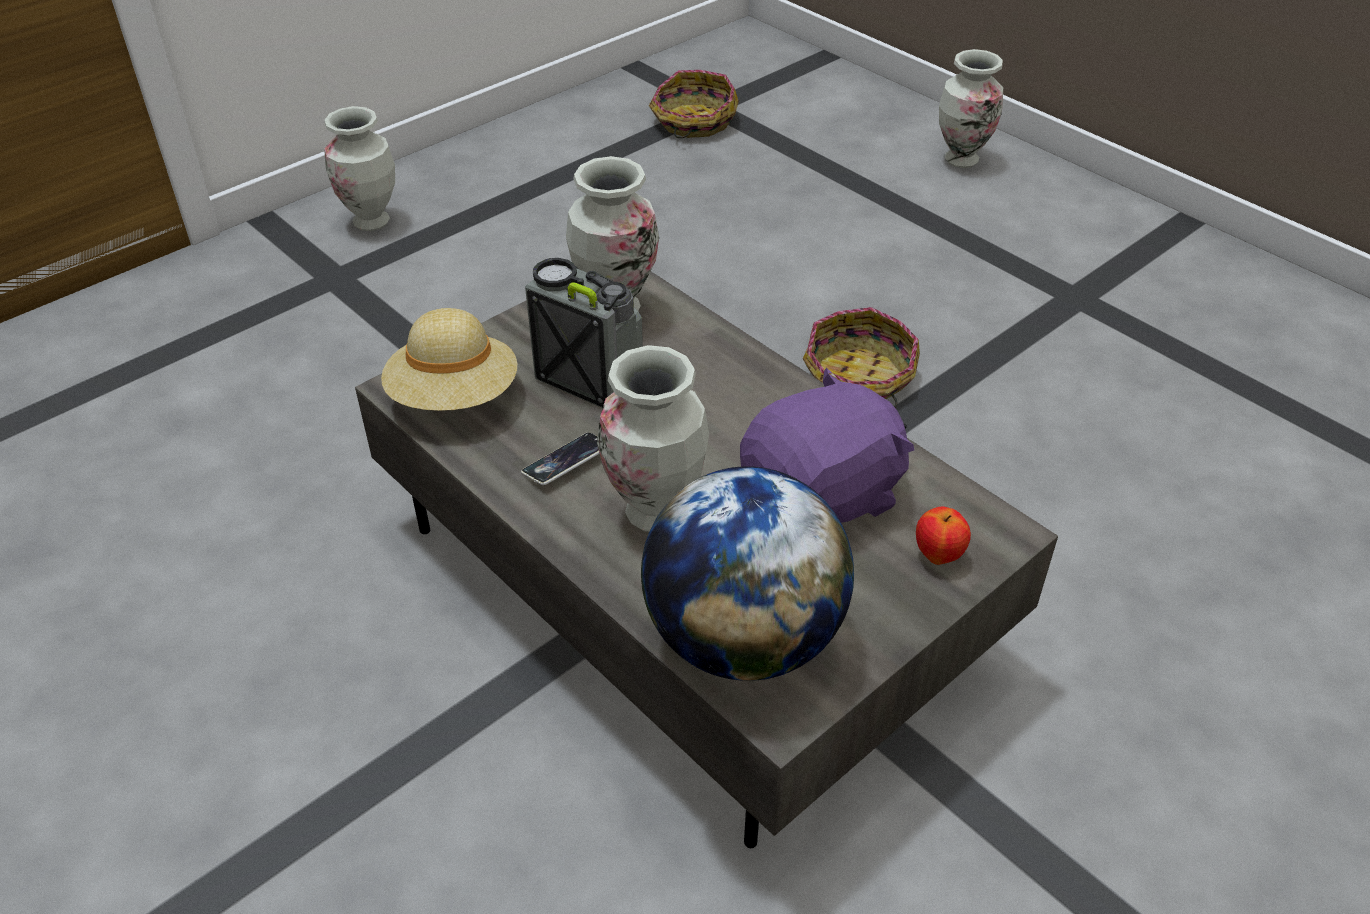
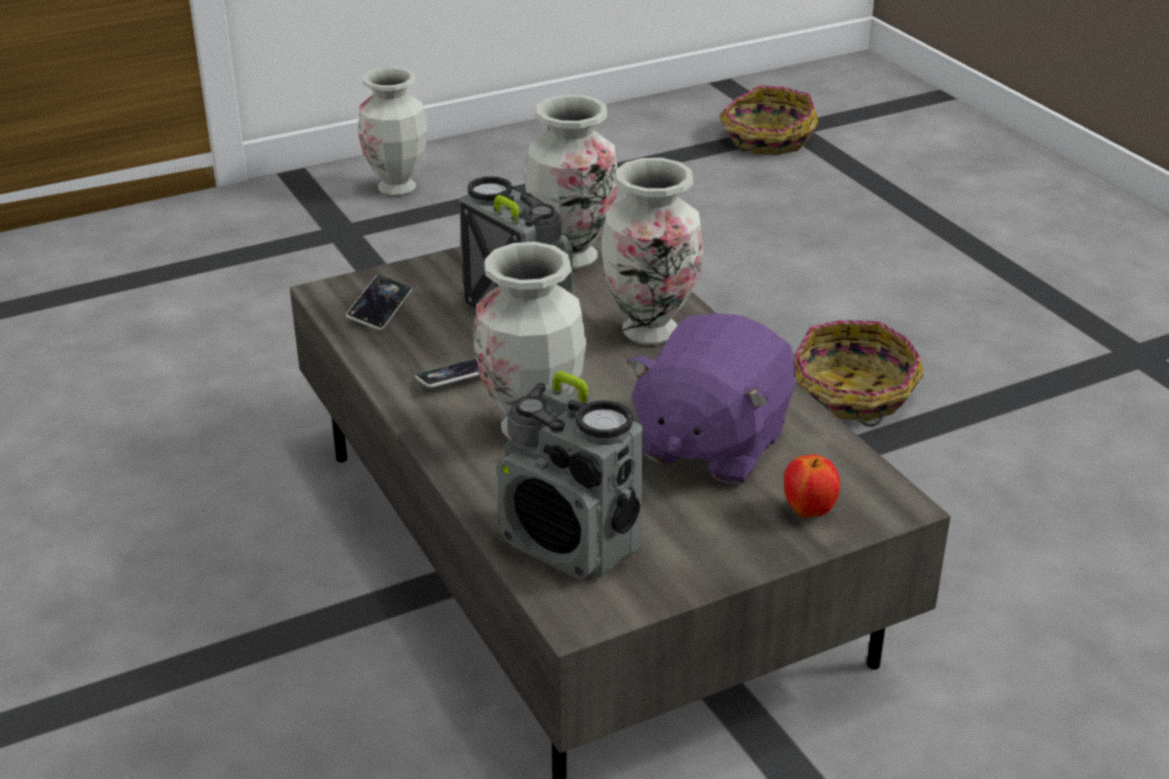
camera: 15 degrees right, 10 degrees down
beige hat [381,308,517,411] -> phone [346,275,412,330]
globe [641,466,854,681] -> radio [497,371,643,580]
purple plush toy [740,368,914,523] -> purple plush toy turned 135 degrees clockwise [626,313,796,484]
vase [939,49,1003,168] -> vase moved to [601,158,704,345]

